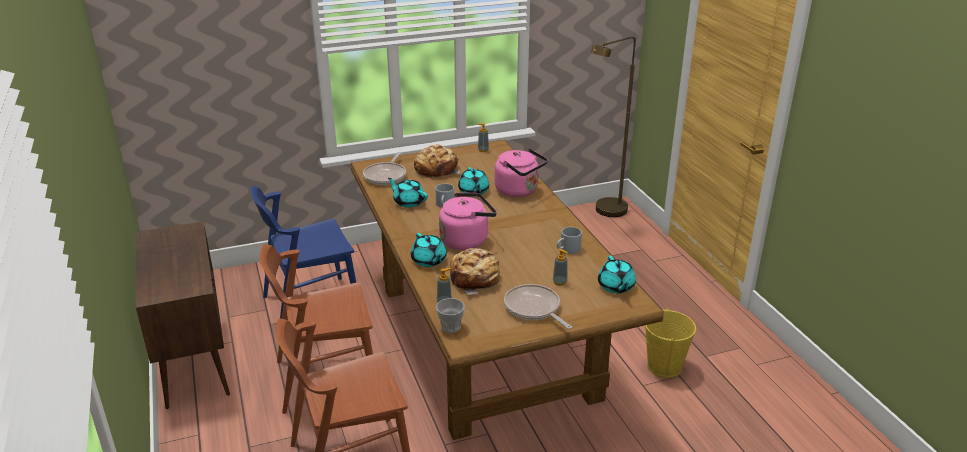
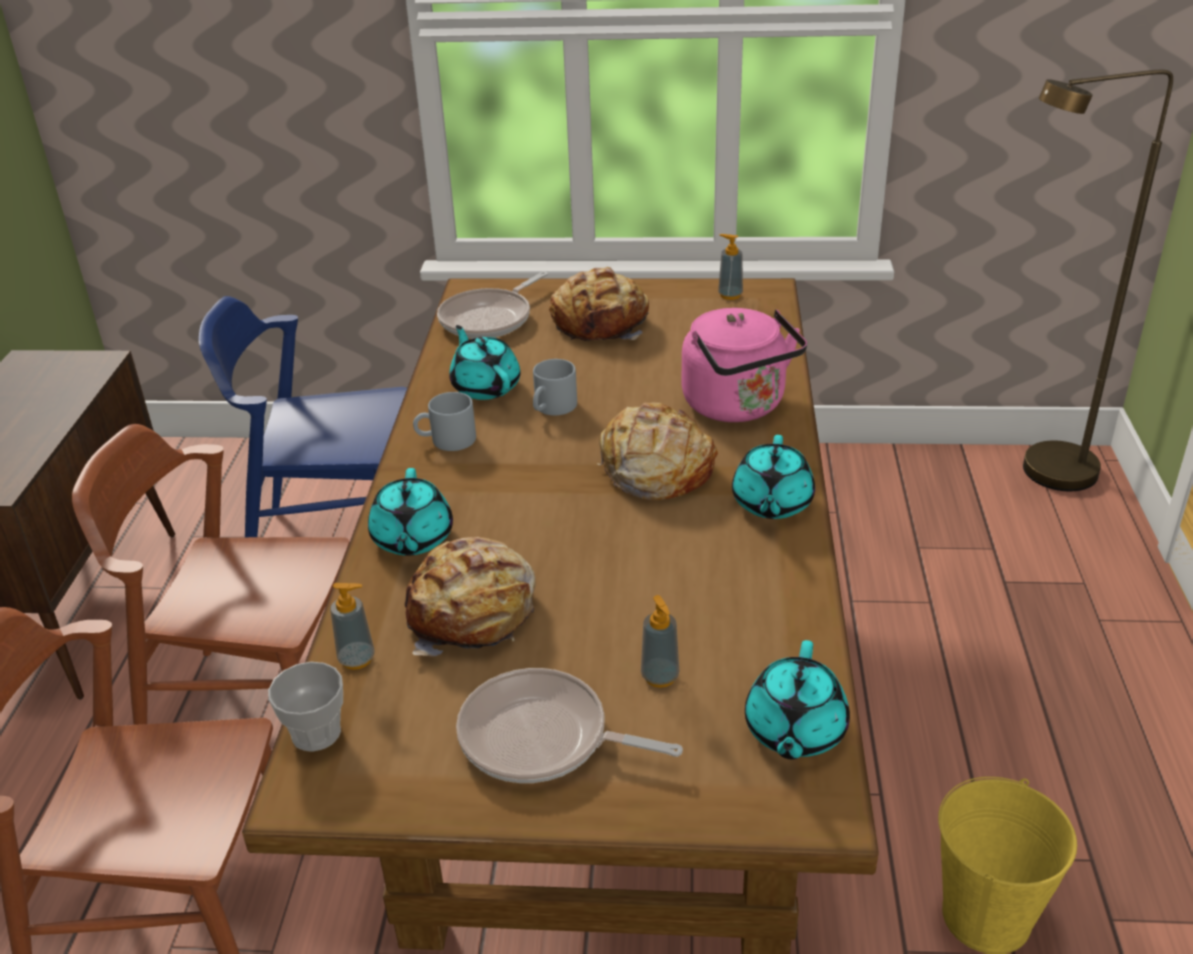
camera: 25 degrees right, 5 degrees up
pink kettle [439,193,497,250] -> none
turquoise teapot [458,167,489,195] -> turquoise teapot moved to [732,435,815,519]
frying pan [504,284,572,329] -> frying pan turned 60 degrees counterclockwise [456,668,683,783]
grey mug [557,227,582,254] -> grey mug moved to [413,392,476,451]
none -> bread [597,402,718,500]

